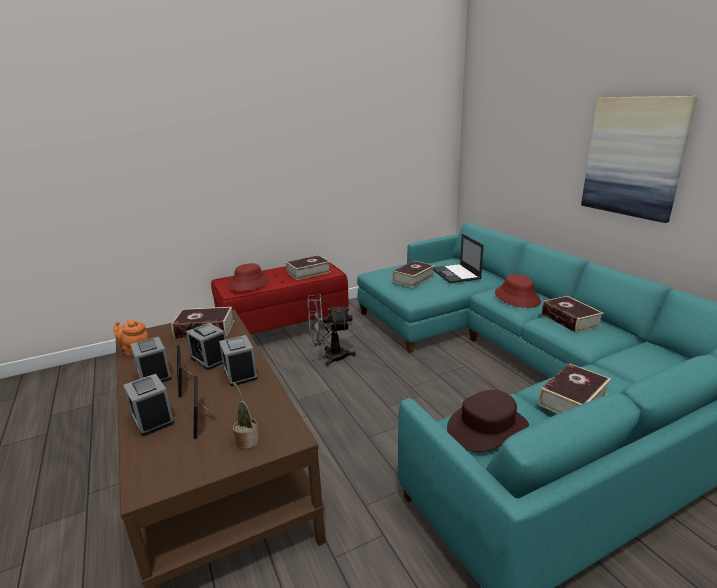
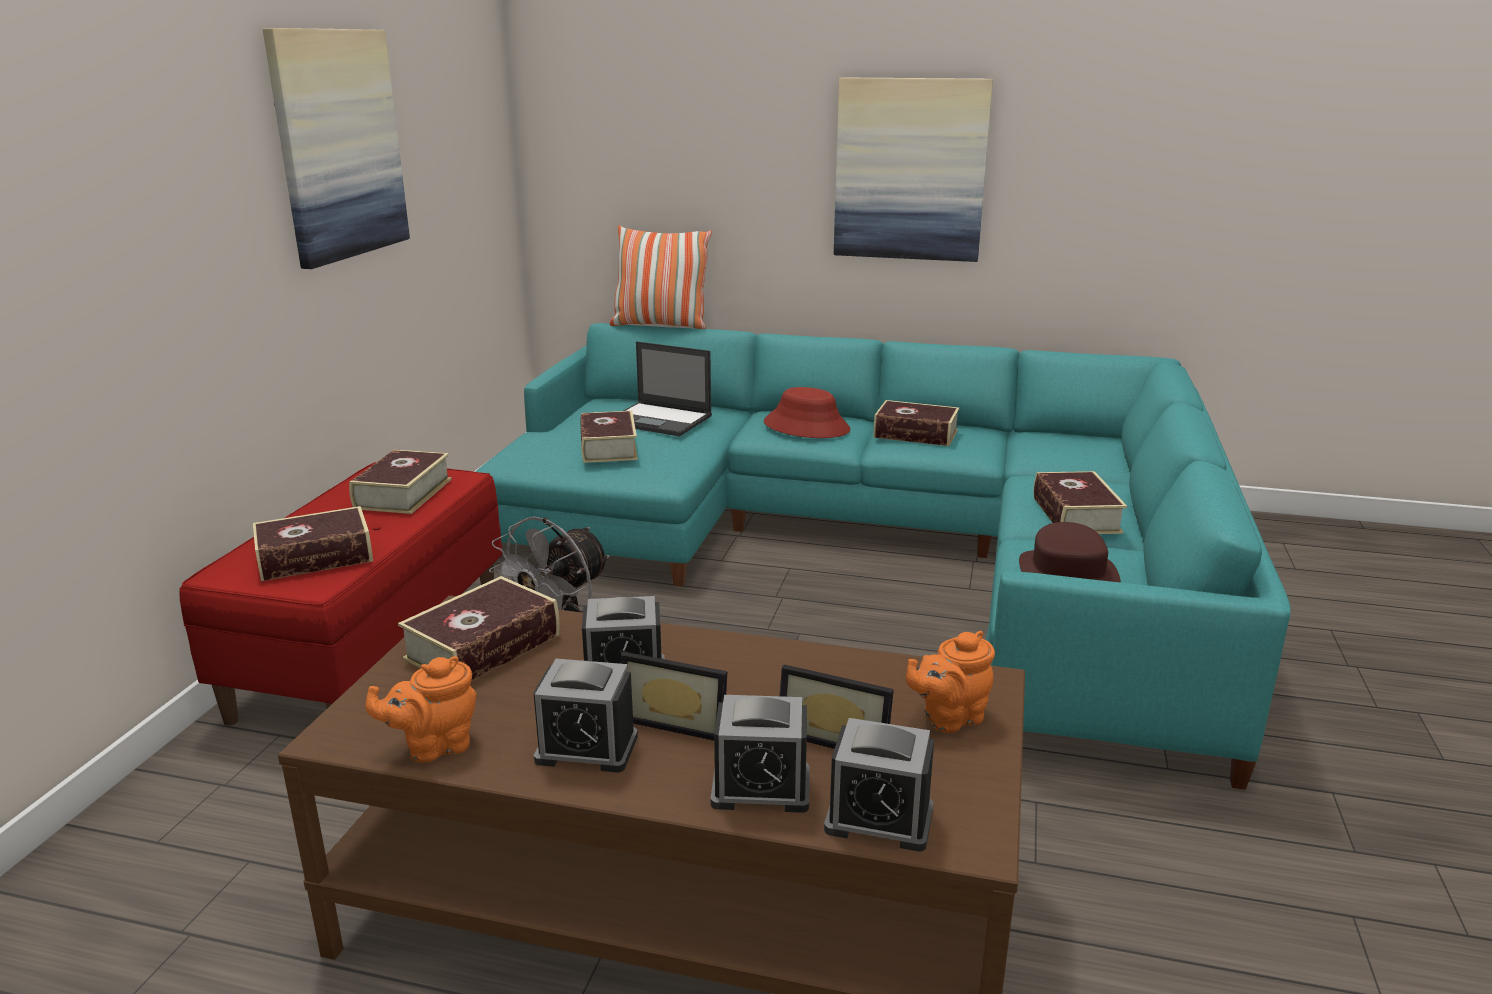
camera: 50 degrees left, 0 degrees up
alarm clock [219,335,258,386] -> alarm clock moved to [824,718,934,852]
red hat [228,263,270,291] -> book [253,506,373,581]
potted plant [232,382,259,449] -> orange teapot [906,631,995,733]
none -> picture [263,28,410,269]
none -> pillow [610,226,712,329]

